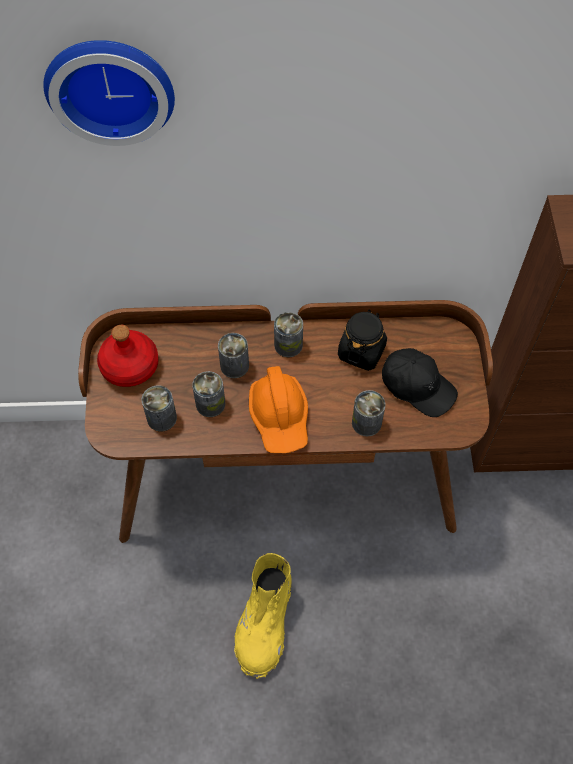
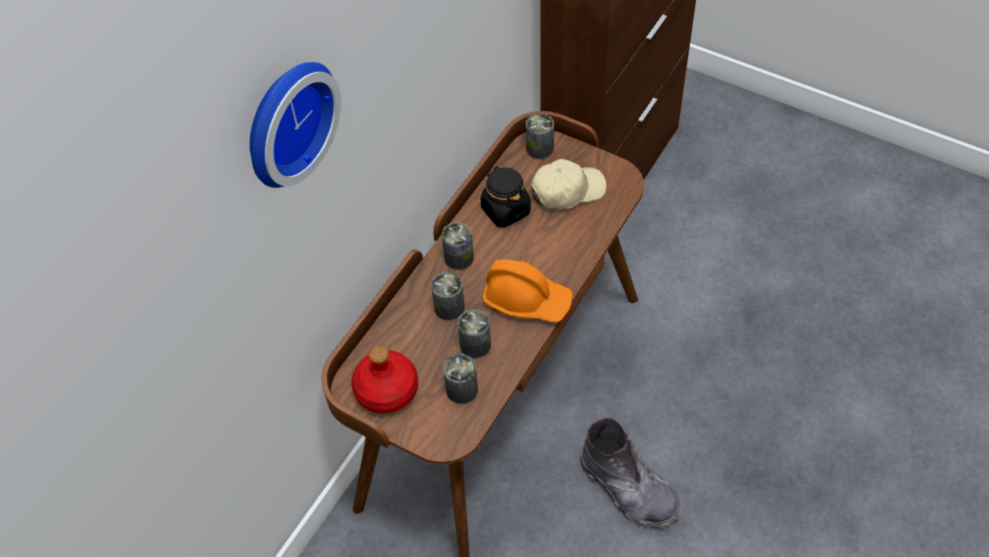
camera: 55 degrees left, 5 degrees down
yellow boot [234,553,292,679] -> grey boot [580,418,681,529]
can [352,390,386,436] -> can moved to [526,113,554,159]
black cap [382,348,458,417] -> beige cap [531,159,606,210]

